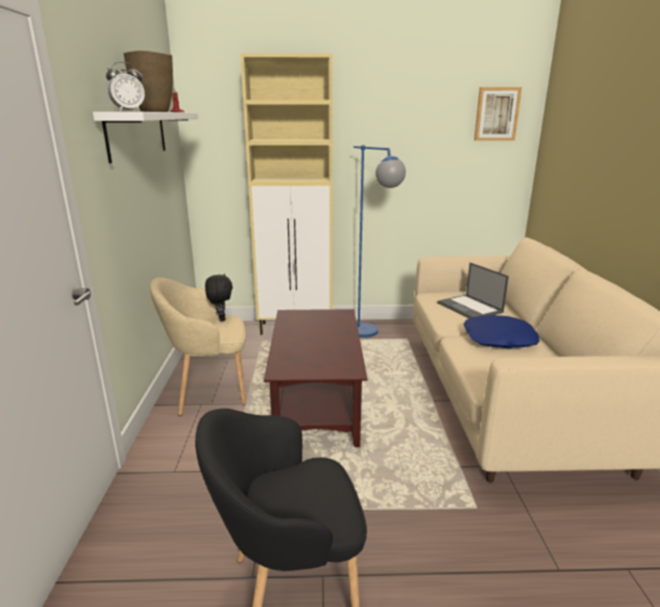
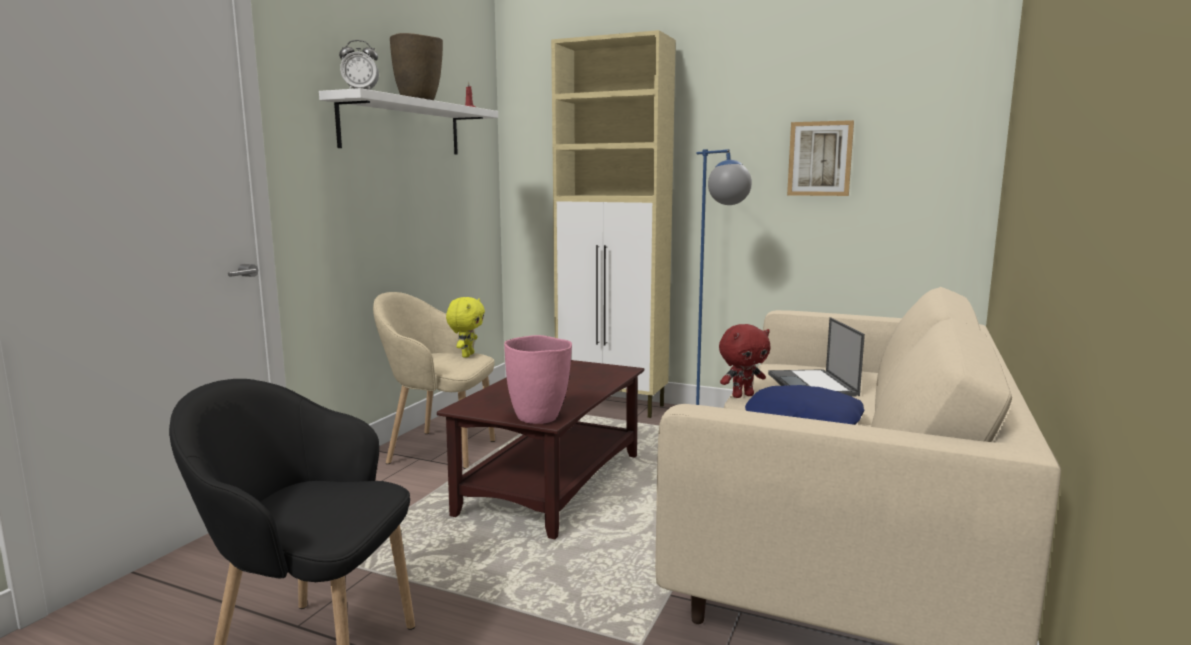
camera: 25 degrees right, 10 degrees down
black plush toy [205,274,233,321] -> yellow plush toy [446,297,485,358]
picture [474,87,522,141] -> picture moved to [787,120,854,196]
none -> pink vase [504,335,572,424]
none -> red plush toy [719,324,770,398]

